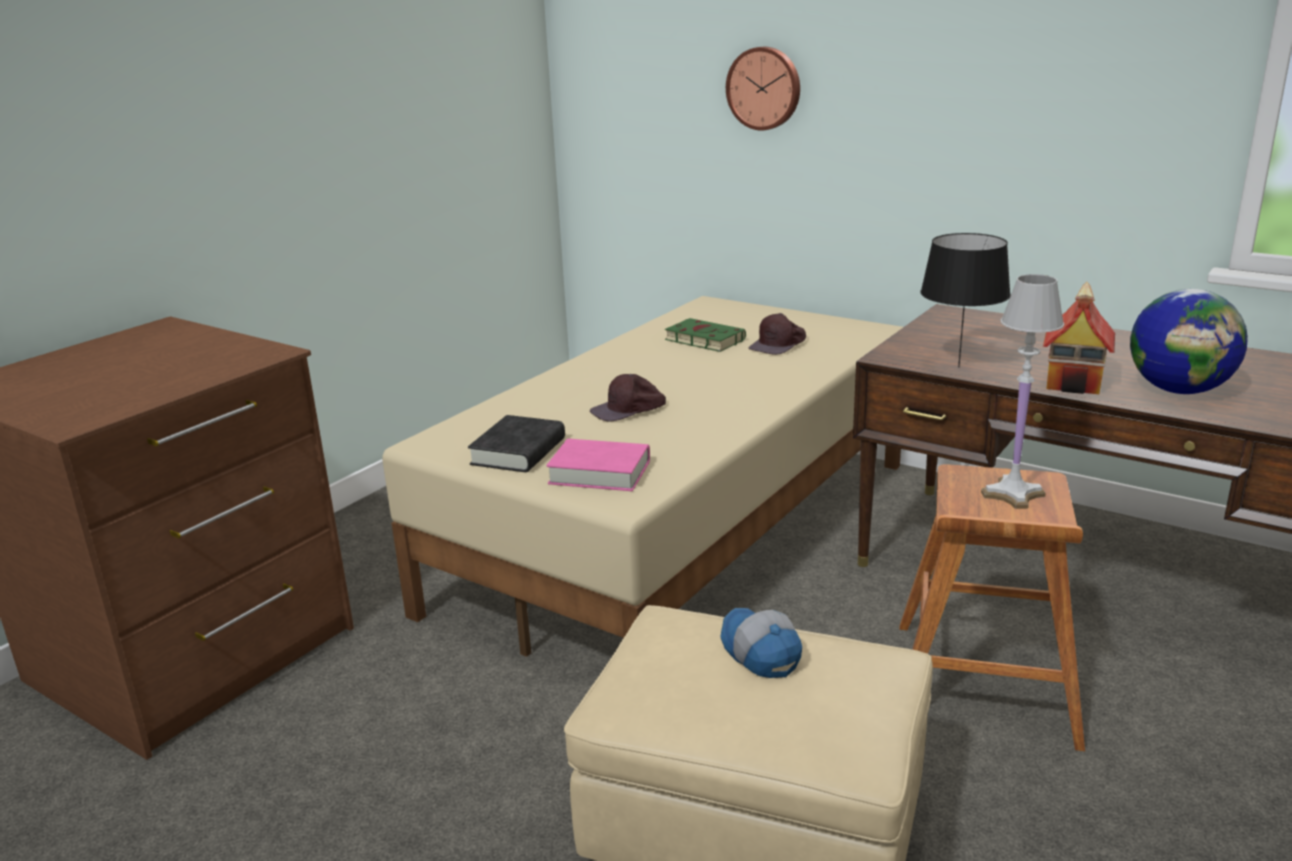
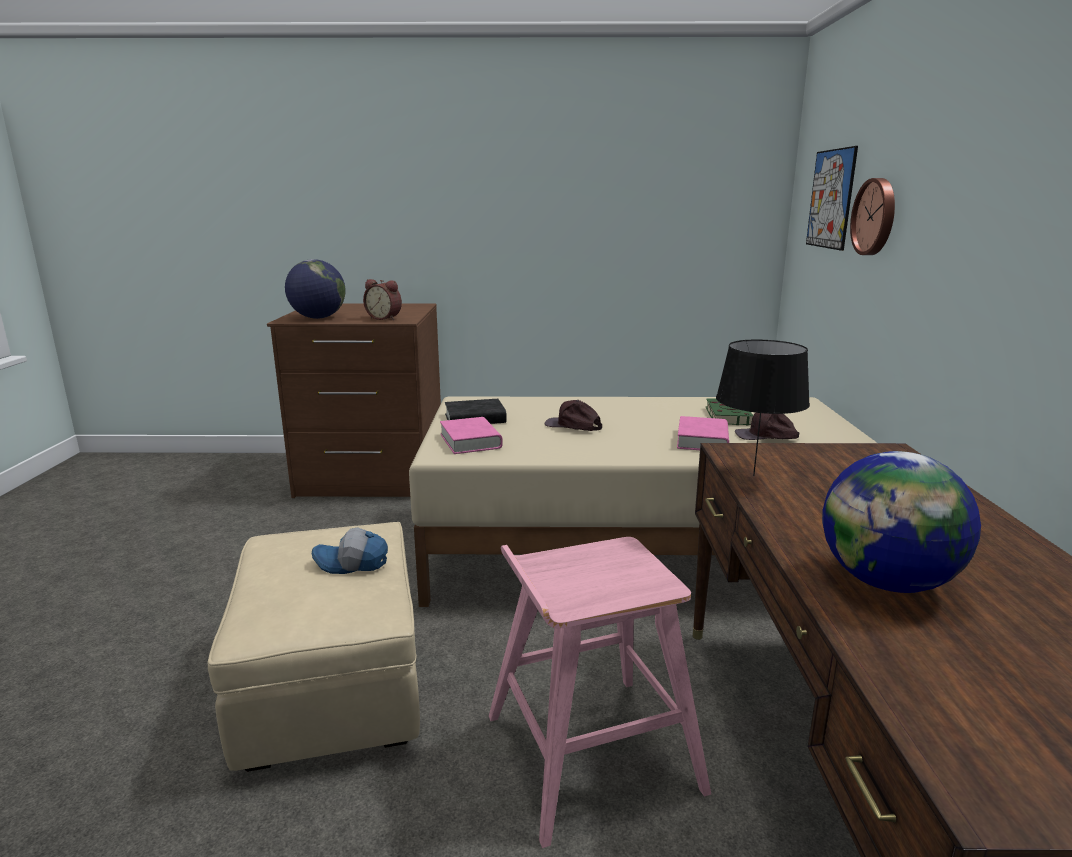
camera: 55 degrees right, 5 degrees down
cap [720,608,802,678] -> cap turned 120 degrees counterclockwise [312,527,388,574]
brown stool [899,464,1085,751] -> pink stool [489,537,711,848]
white table lamp [981,274,1064,509] -> none
toy house [1043,282,1115,394] -> none
none -> globe [285,259,346,319]
none -> alarm clock [363,279,402,320]
none -> pink book [677,416,729,450]
none -> picture [806,146,858,251]

